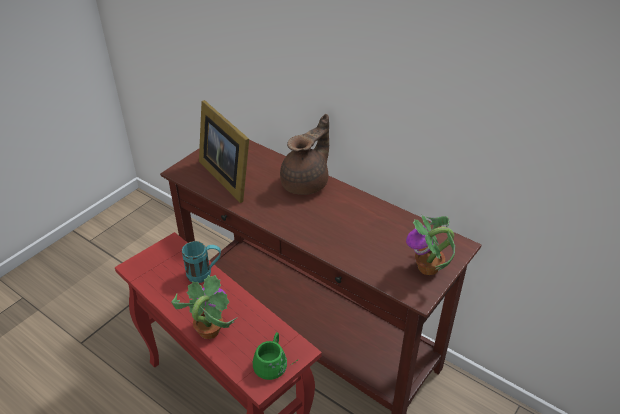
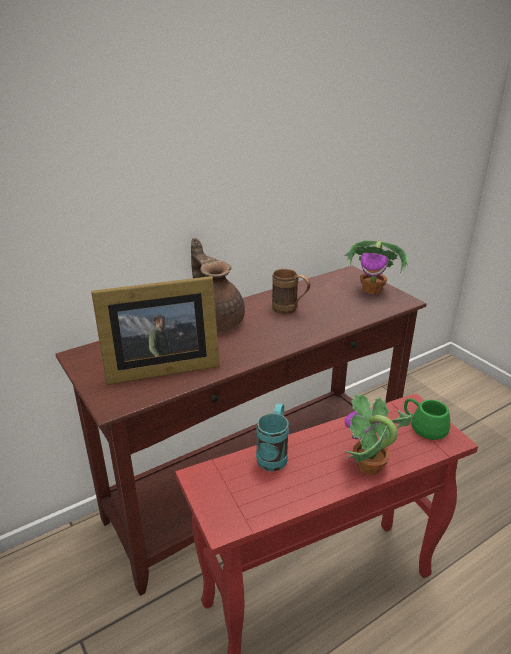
camera: 70 degrees left, 10 degrees down
none -> brown mug [272,269,310,314]

